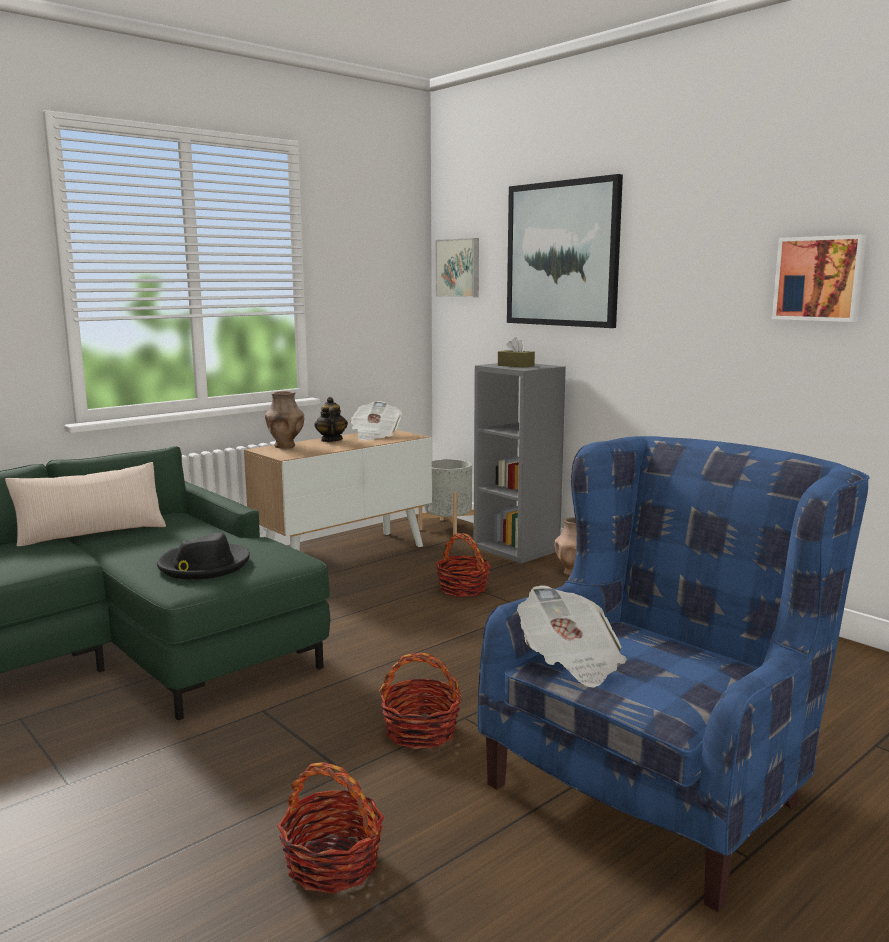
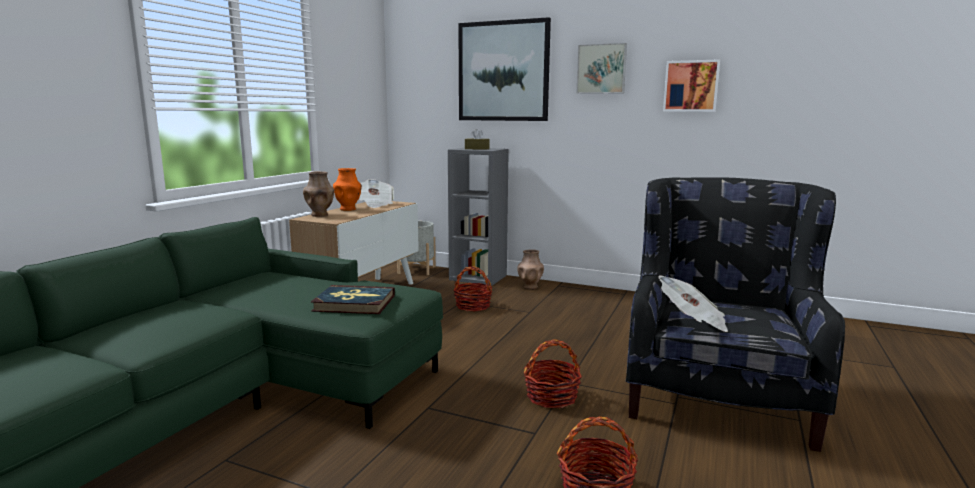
camera: 25 degrees left, 0 degrees up
beige pillow [5,462,166,546] -> none
black hat [157,532,250,580] -> book [311,285,395,314]
teapot [315,397,348,442] -> orange vase [333,168,362,211]
picture [436,238,479,297] -> picture moved to [576,43,627,94]
blue armchair [478,436,870,912] -> black armchair [626,177,845,452]

